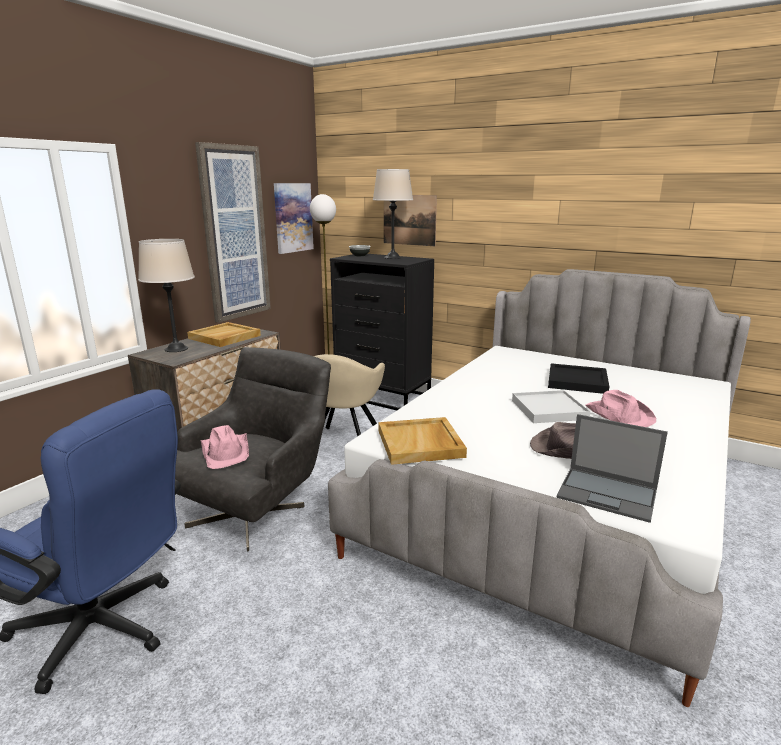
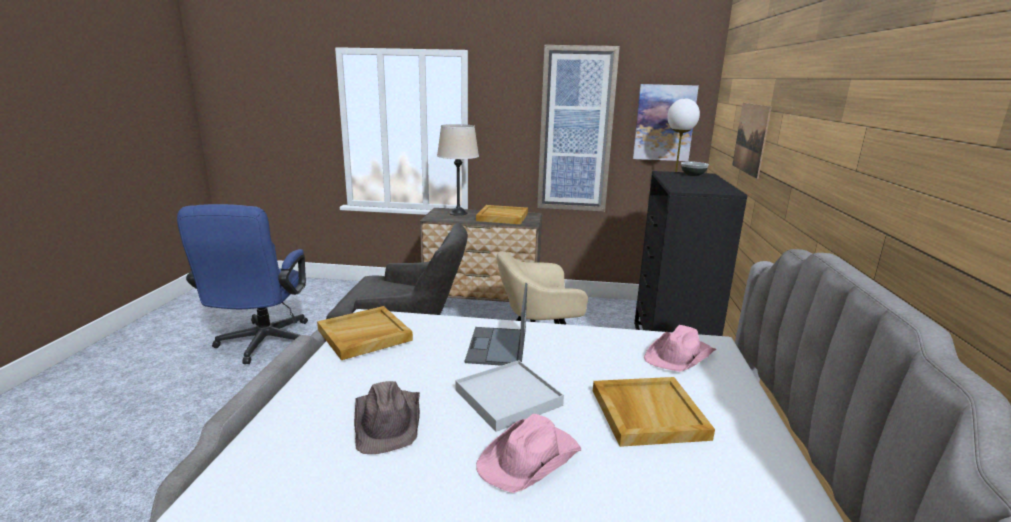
camera: 65 degrees right, 0 degrees up
pink hat [201,425,249,469] -> pink hat moved to [644,325,716,372]
beige table lamp [373,169,413,259] -> none
black tray [548,363,609,394] -> beige tray [593,377,715,447]
laptop [557,414,668,523] -> laptop moved to [465,283,527,366]

